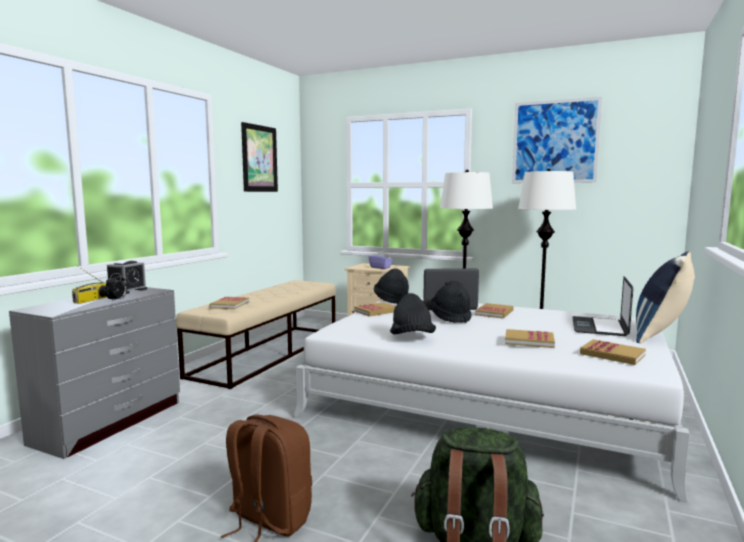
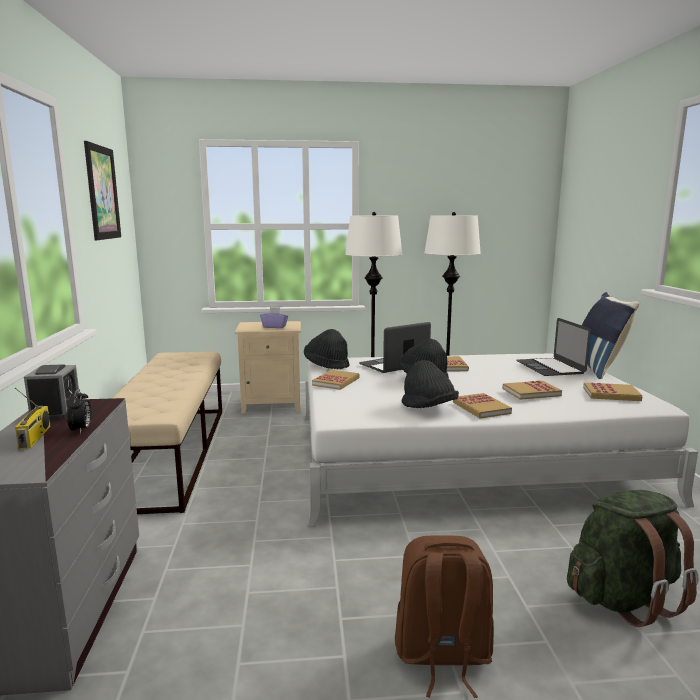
camera: 30 degrees left, 5 degrees up
book [209,297,249,309] -> book moved to [453,393,512,418]
picture [512,97,602,183] -> none

